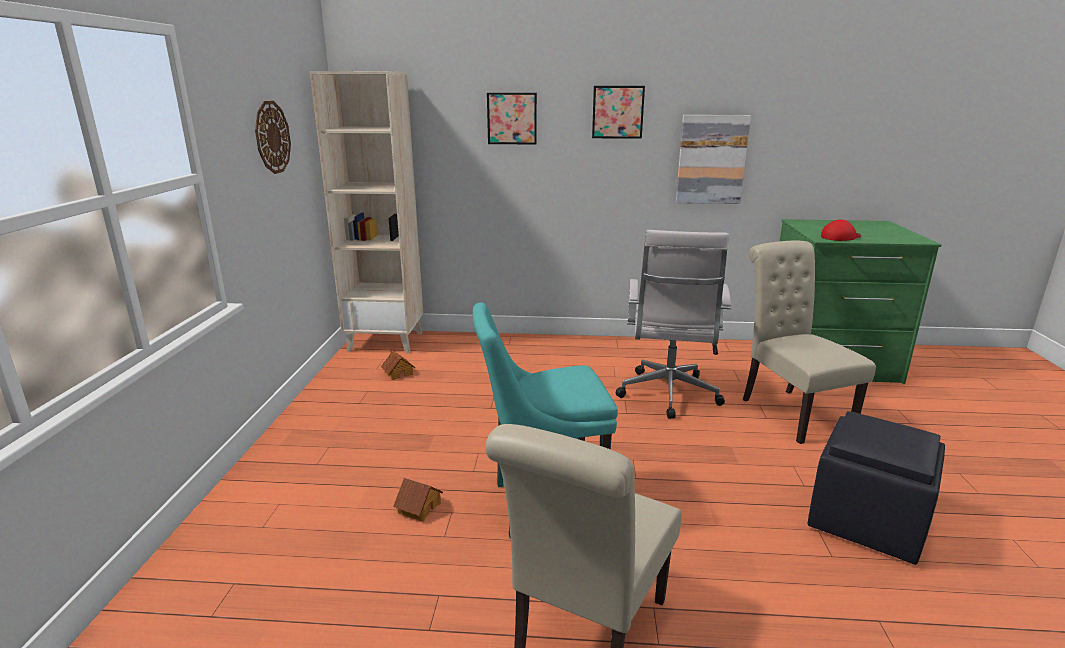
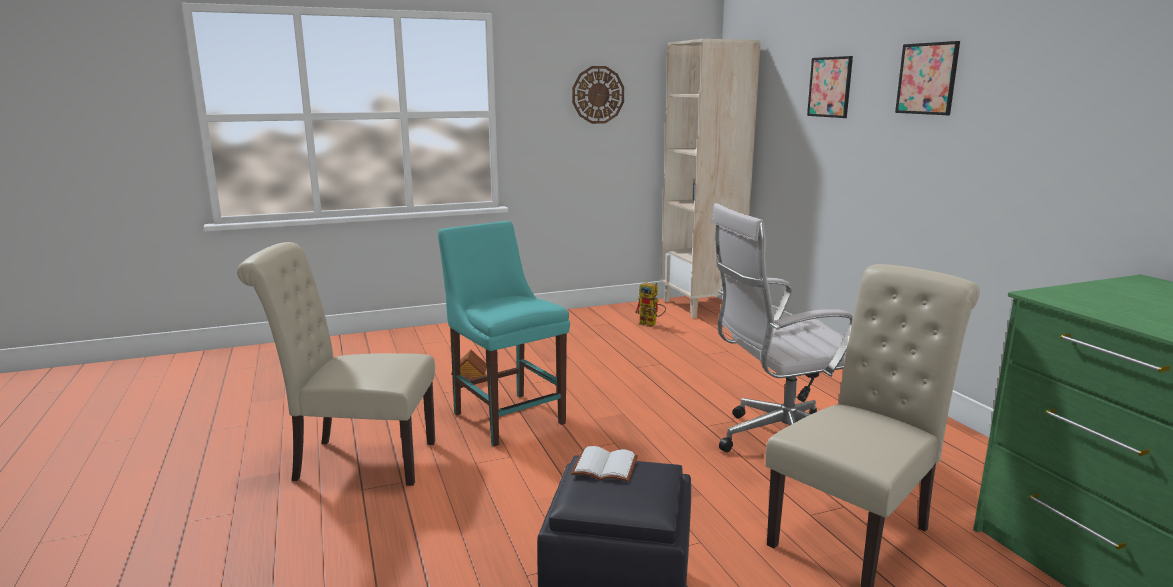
camera: 65 degrees right, 5 degrees down
toy house [381,351,415,380] -> toy robot [635,282,666,327]
picture [676,115,751,204] -> none
red cap [821,220,861,241] -> none
none -> white book [571,446,638,482]

